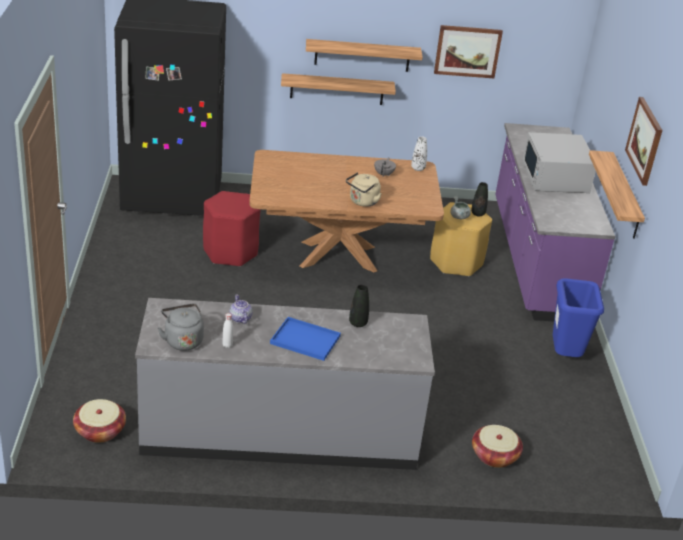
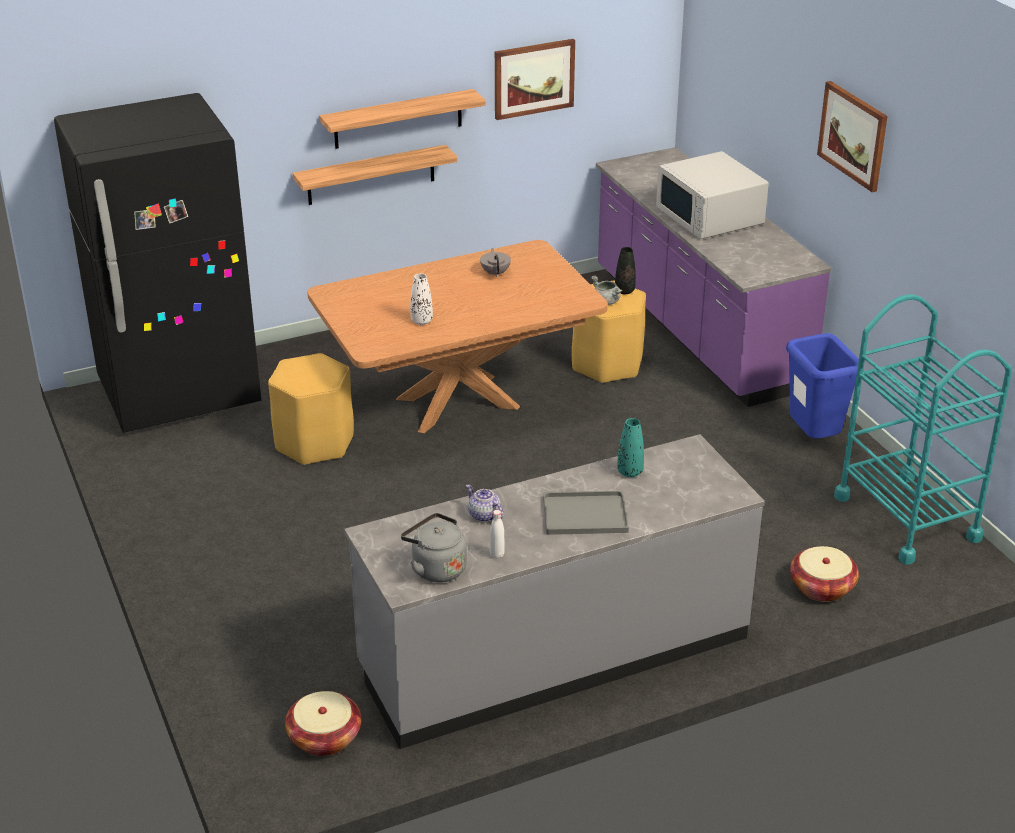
camera: 20 degrees left, 0 degrees up
red stool [203,191,260,267] -> yellow stool [268,353,354,465]
blue tray [270,317,341,361] -> grey tray [543,491,629,535]
beige kettle [346,172,381,207] -> none
black vase [349,285,369,327] -> turquoise vase [617,418,644,477]
white vase [411,136,427,171] -> white vase moved to [410,273,433,325]
shelf [589,150,645,239] -> none
none -> turquoise cart [834,294,1012,565]

